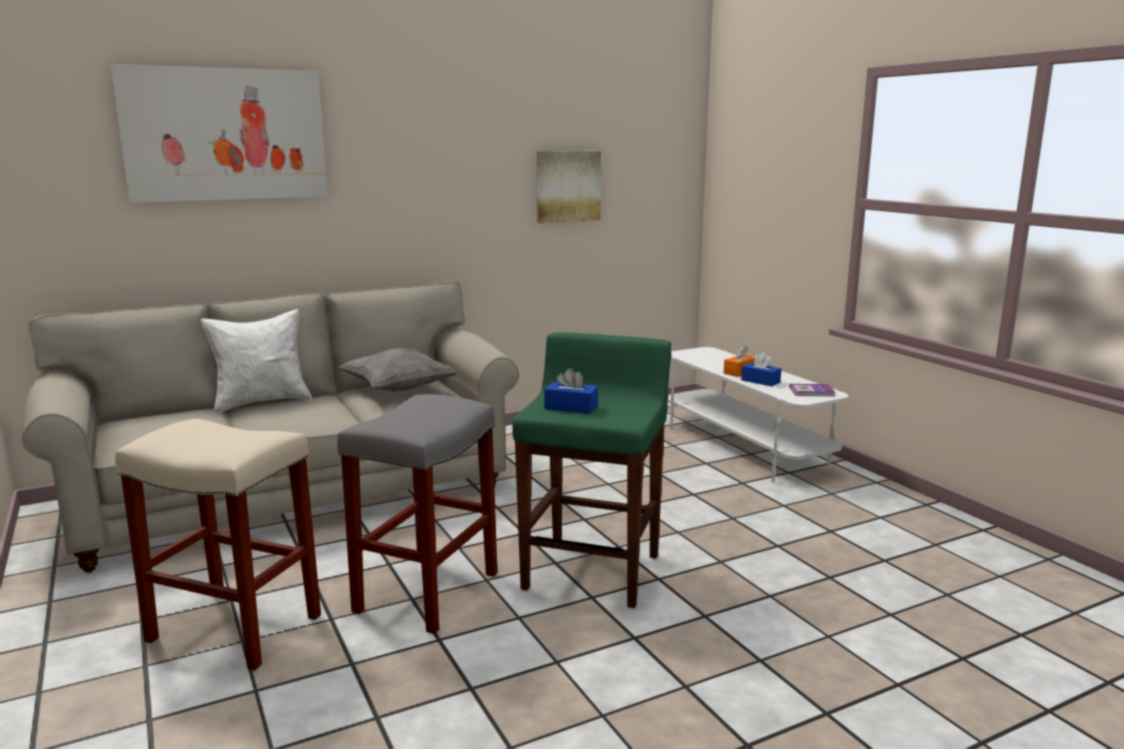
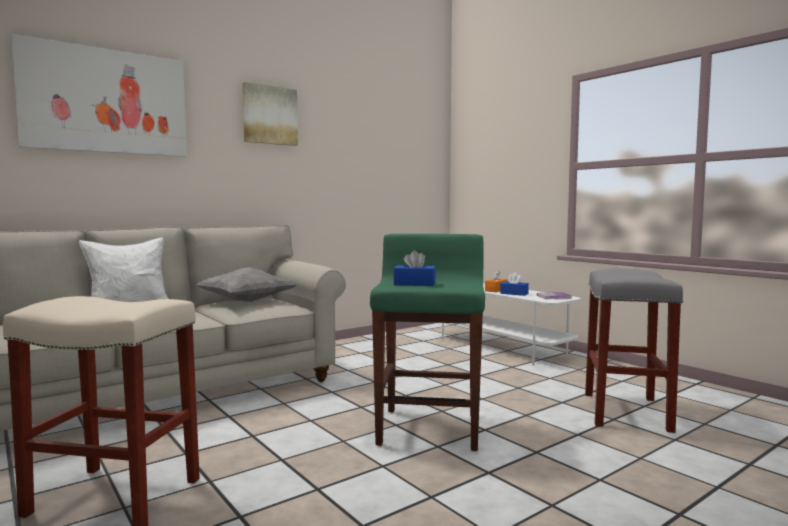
camera: 10 degrees left, 10 degrees down
grey stool [337,394,497,634] -> grey stool moved to [585,269,683,433]
picture [537,151,601,223] -> picture moved to [242,82,298,146]

